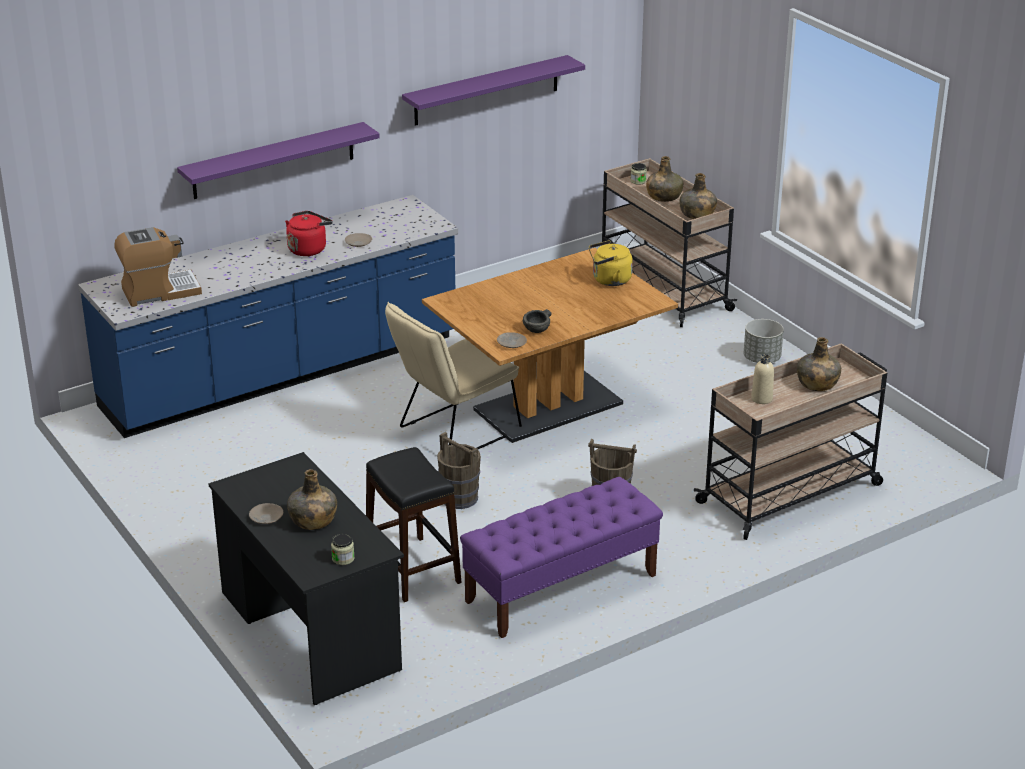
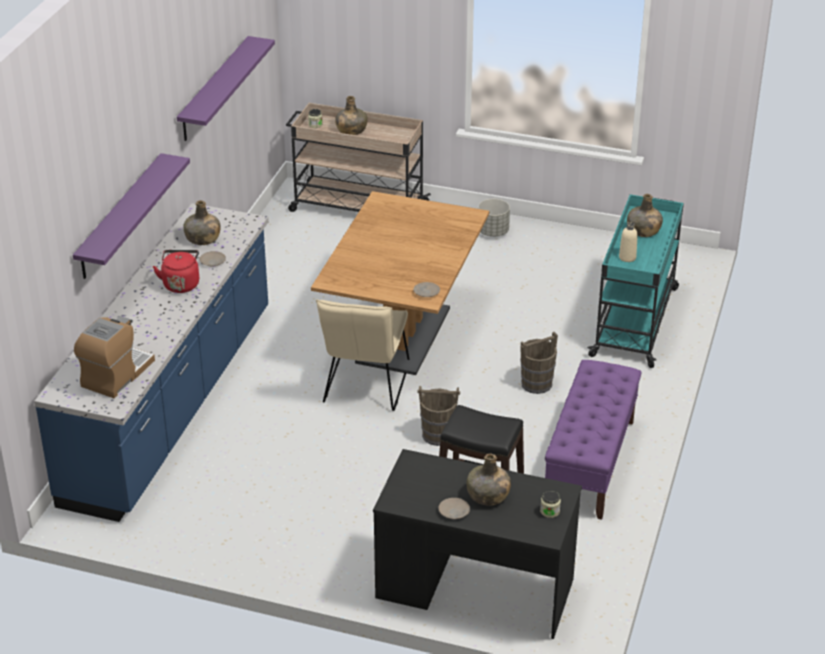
camera: 40 degrees left, 5 degrees up
grey bowl [523,309,551,333] -> none
yellow kettle [589,240,633,286] -> none
green bottle [679,173,717,219] -> green bottle moved to [184,200,221,245]
beige cart [694,343,887,540] -> turquoise cart [587,194,684,368]

